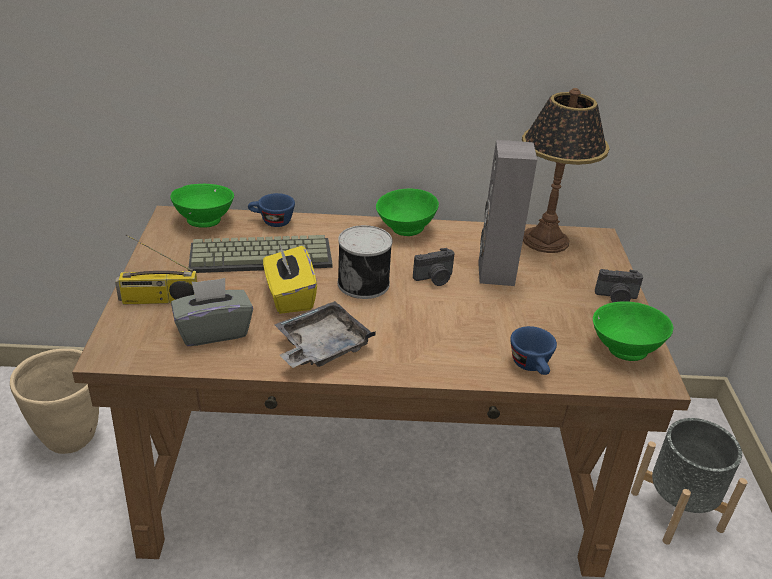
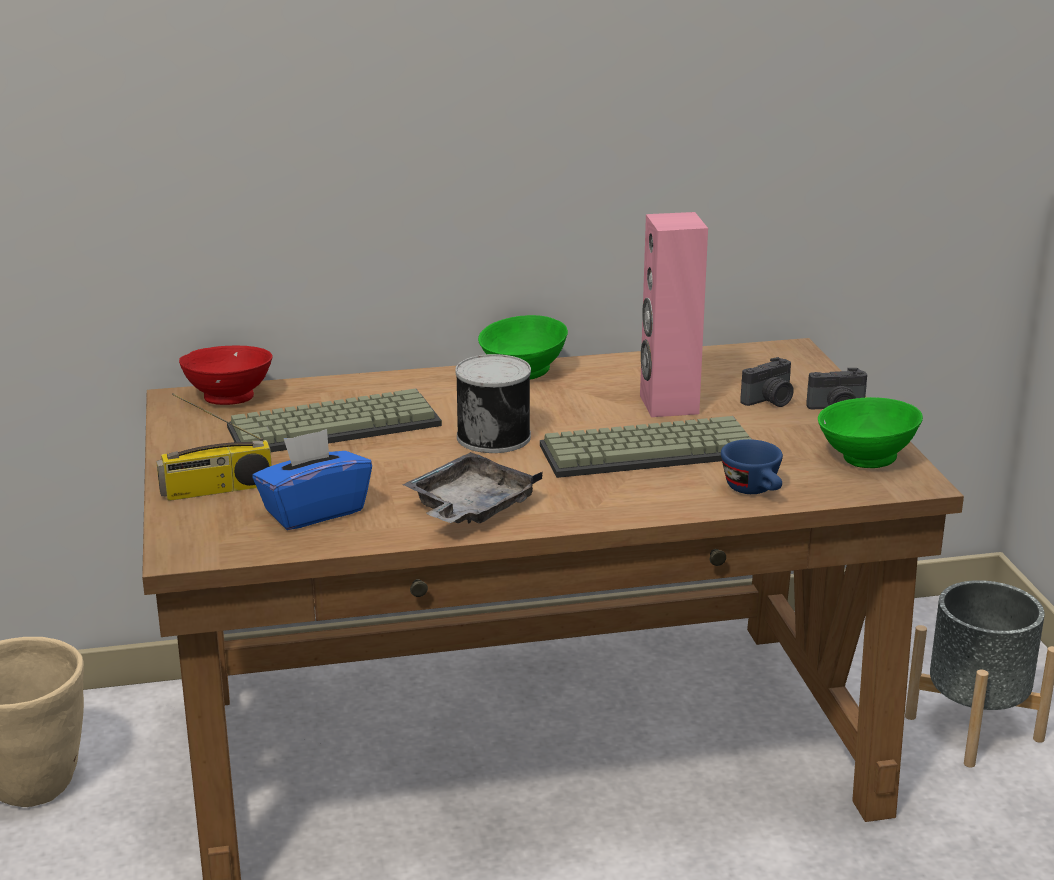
camera: 10 degrees left, 10 degrees down
green bowl [170,184,234,228] -> red bowl [179,346,273,405]
grey tissue box [171,278,253,346] -> blue tissue box [252,429,372,530]
blue cup [248,193,295,227] -> none
yellow tissue box [263,245,317,314] -> none
camera [413,248,455,286] -> camera moved to [740,357,794,407]
grey speaker [478,140,537,286] -> pink speaker [640,212,708,417]
table lamp [522,88,610,253] -> none
none -> keyboard [540,416,751,478]

